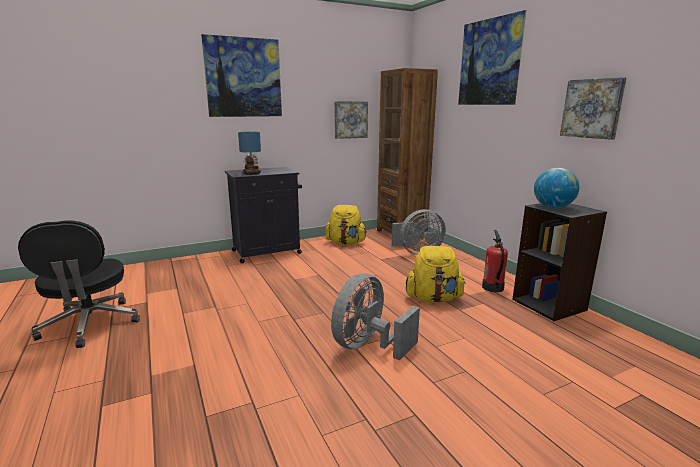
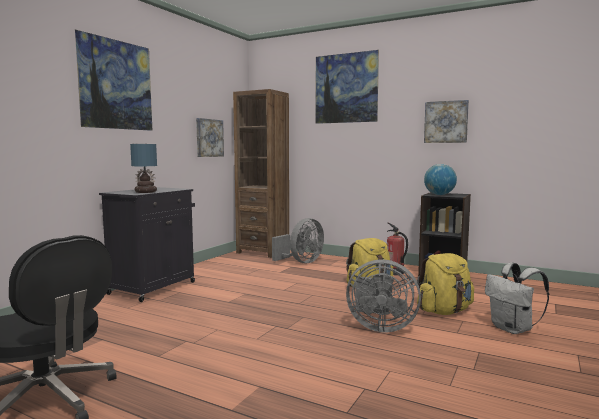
camera: 35 degrees left, 10 degrees down
yellow backpack [325,205,367,245] -> yellow backpack moved to [417,253,474,315]
grey fan [331,273,420,360] -> grey fan turned 75 degrees counterclockwise [346,259,421,332]
none -> white backpack [485,263,549,334]

